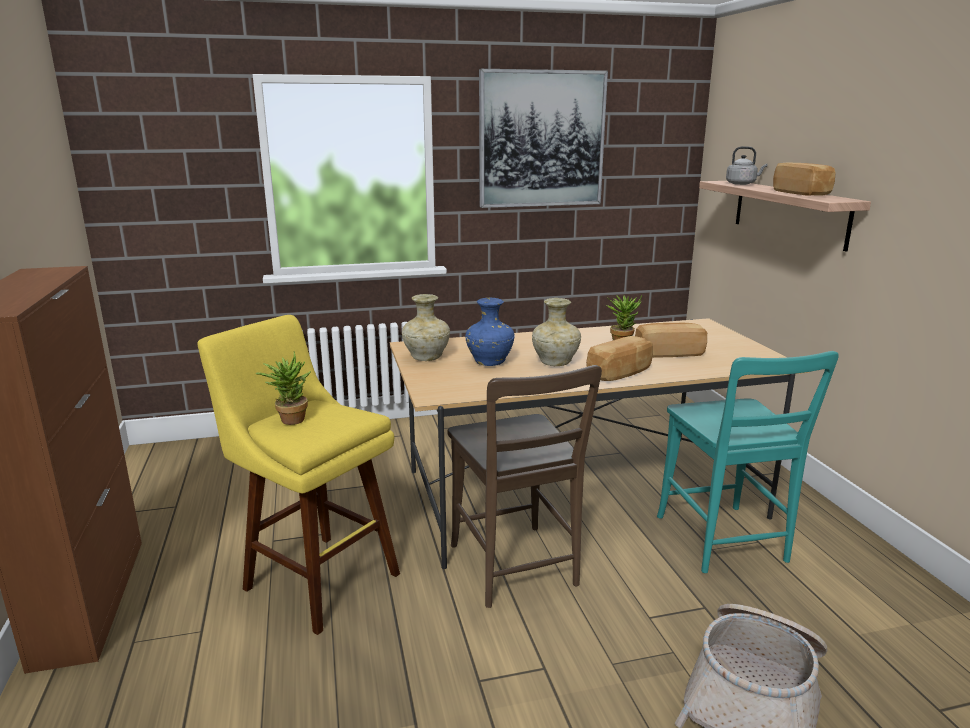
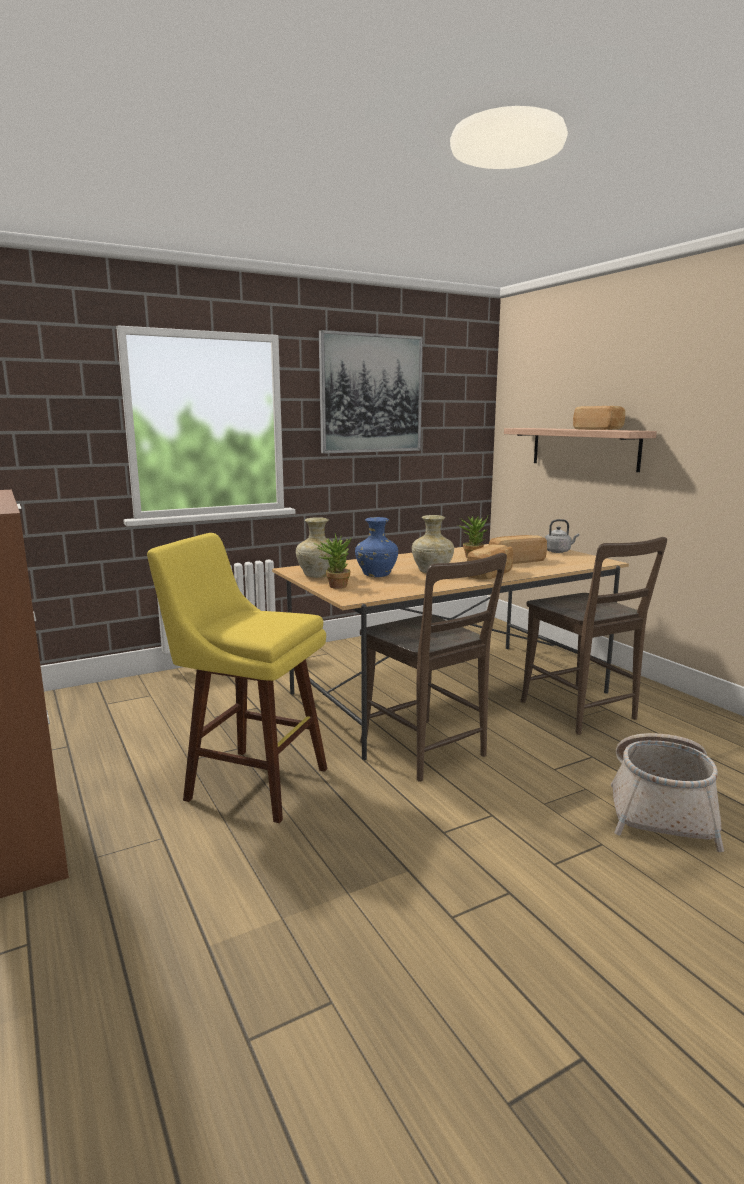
camera: 15 degrees left, 5 degrees down
potted plant [256,352,311,425] -> potted plant moved to [314,533,351,589]
turquoise chair [657,351,839,573] -> brown chair [520,537,667,735]
grey kettle [726,146,768,185] -> grey kettle moved to [545,519,579,553]

